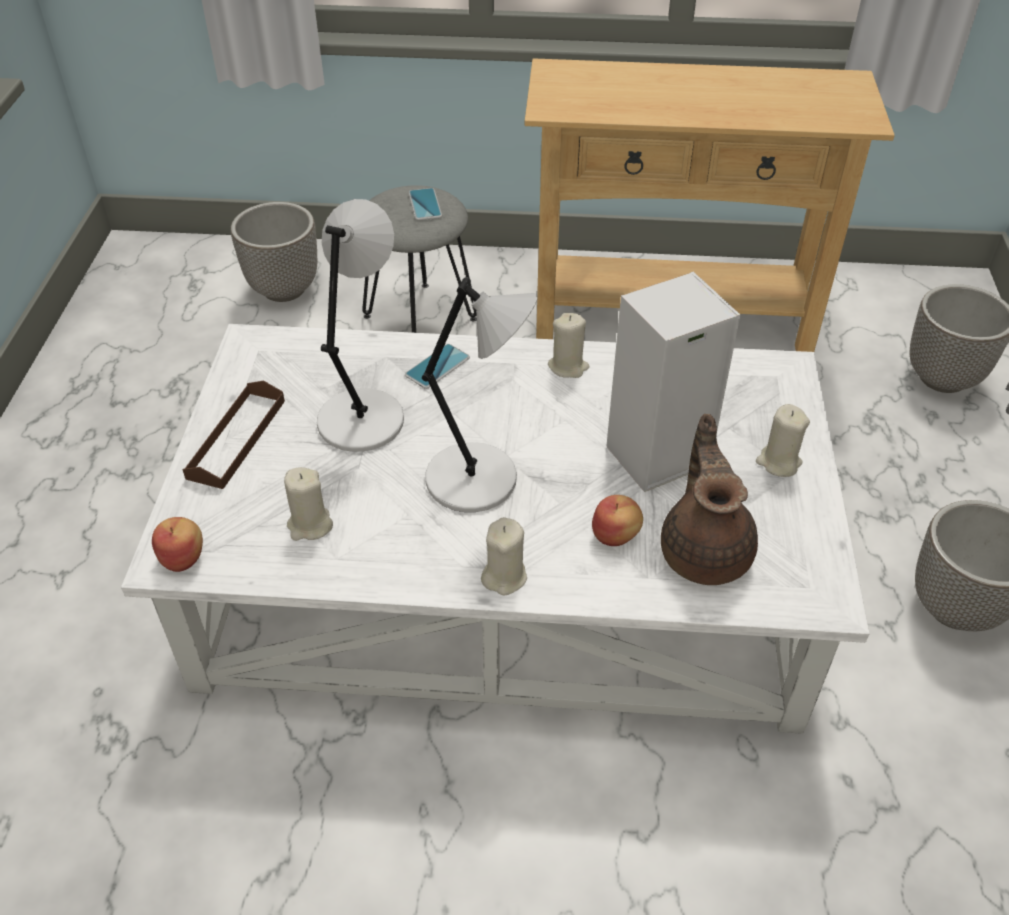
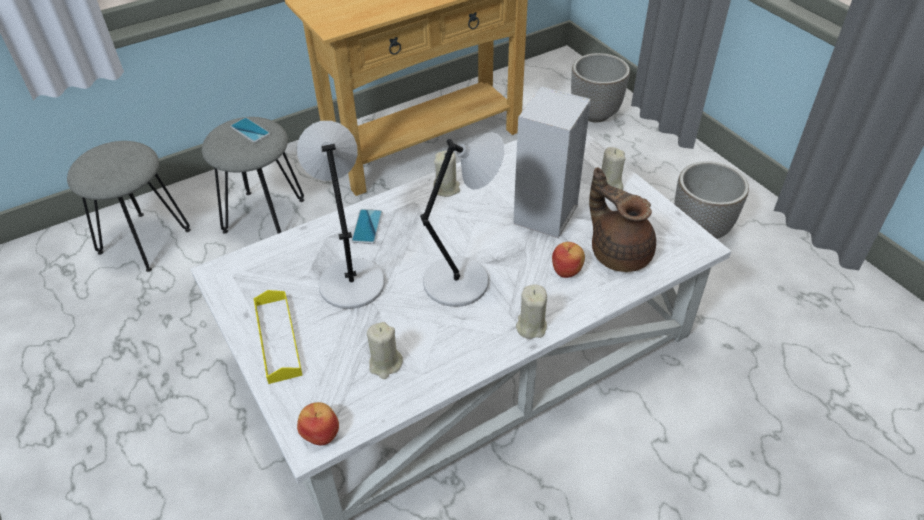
camera: 35 degrees left, 0 degrees up
brown tray [183,380,285,489] -> yellow tray [254,290,302,384]
planter [231,202,317,302] -> grey stool [67,141,191,272]

